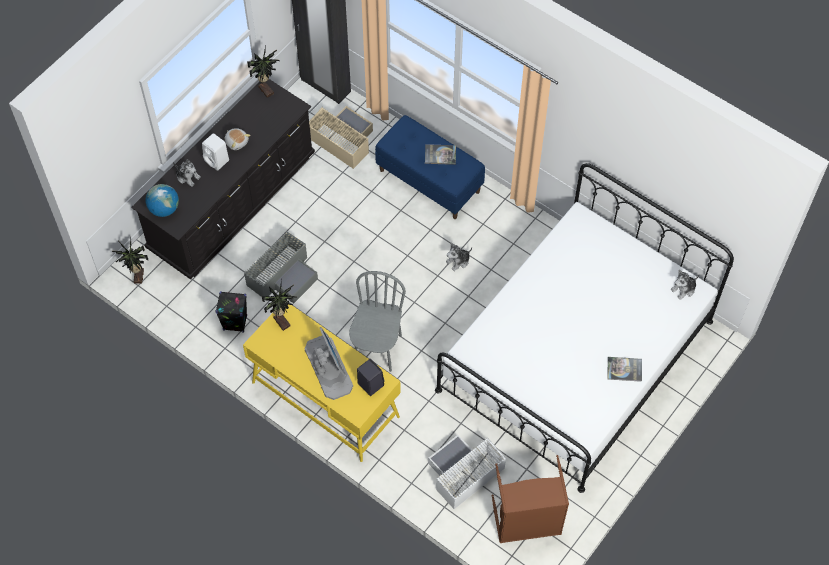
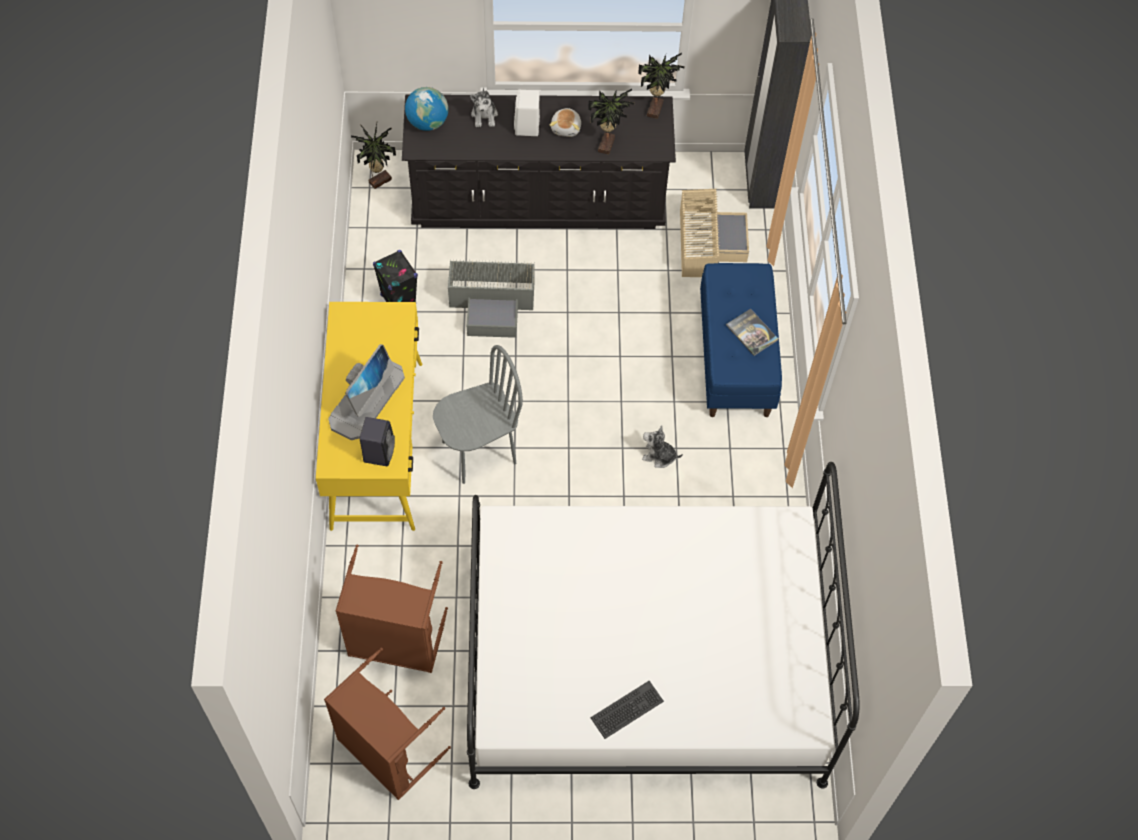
camera: 50 degrees right, 0 degrees up
potted plant [262,280,297,331] -> potted plant moved to [588,89,635,155]
white storage box [428,435,506,509] -> brown laundry basket [335,544,448,673]
book [607,357,642,382] -> keyboard [591,681,664,739]
plush toy [671,269,699,300] -> none

